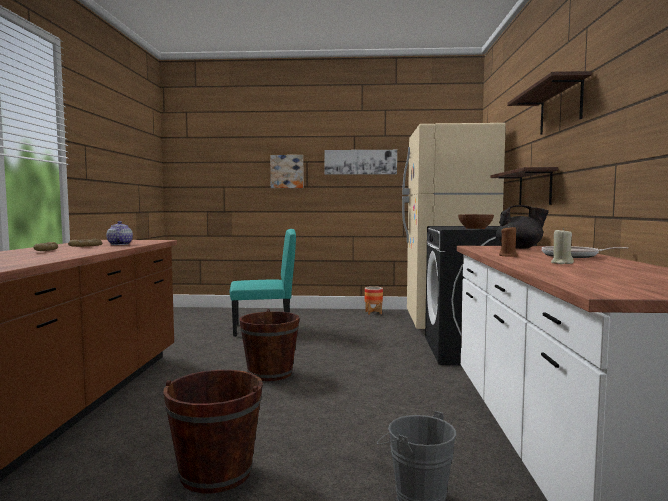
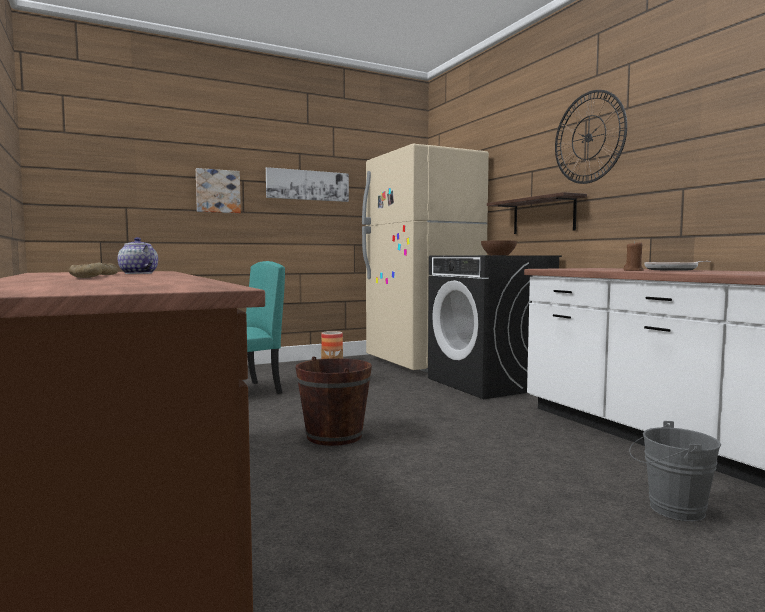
camera: 30 degrees left, 0 degrees up
brown bucket [163,370,263,493] -> none
black teapot [496,205,549,249] -> none
shelf [507,71,592,135] -> wall clock [555,90,627,184]
beige candle [551,228,574,264] -> none

